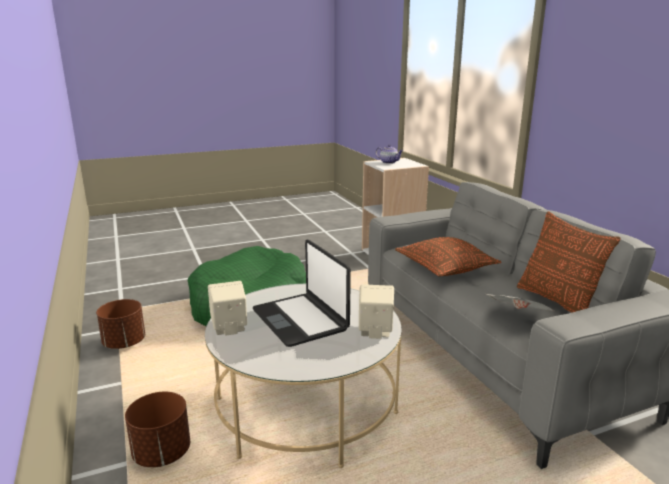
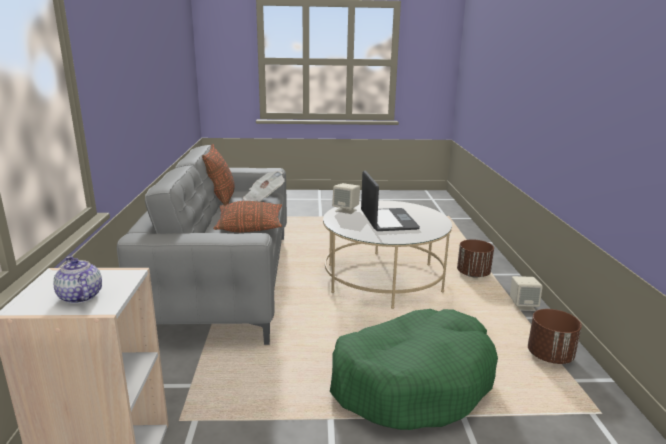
camera: 160 degrees left, 0 degrees up
beige speaker [208,281,247,336] -> beige speaker moved to [510,276,543,311]

